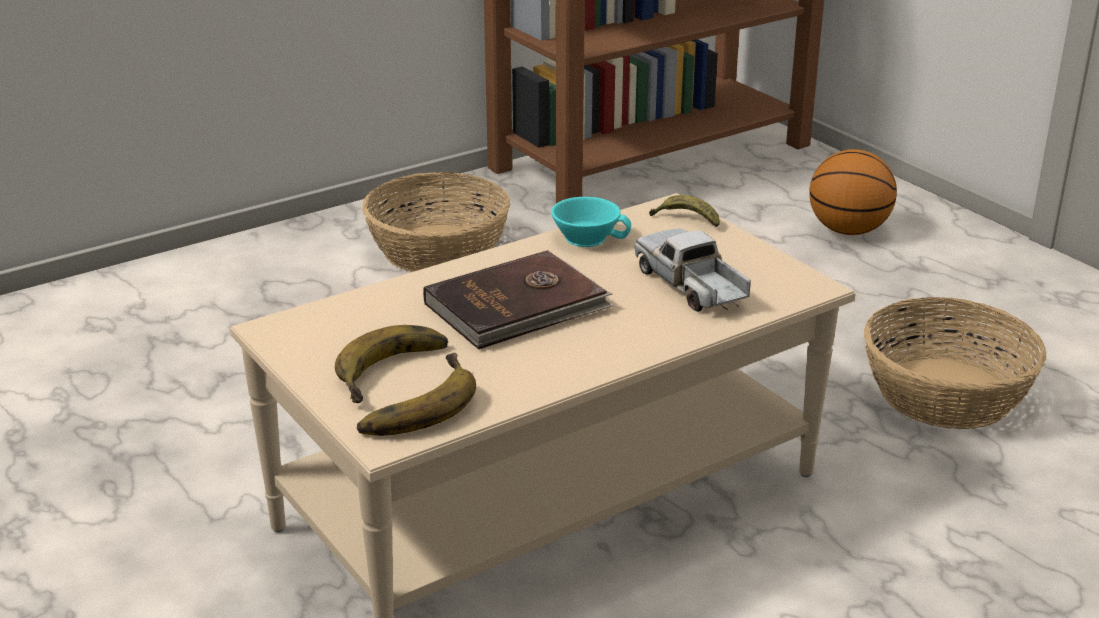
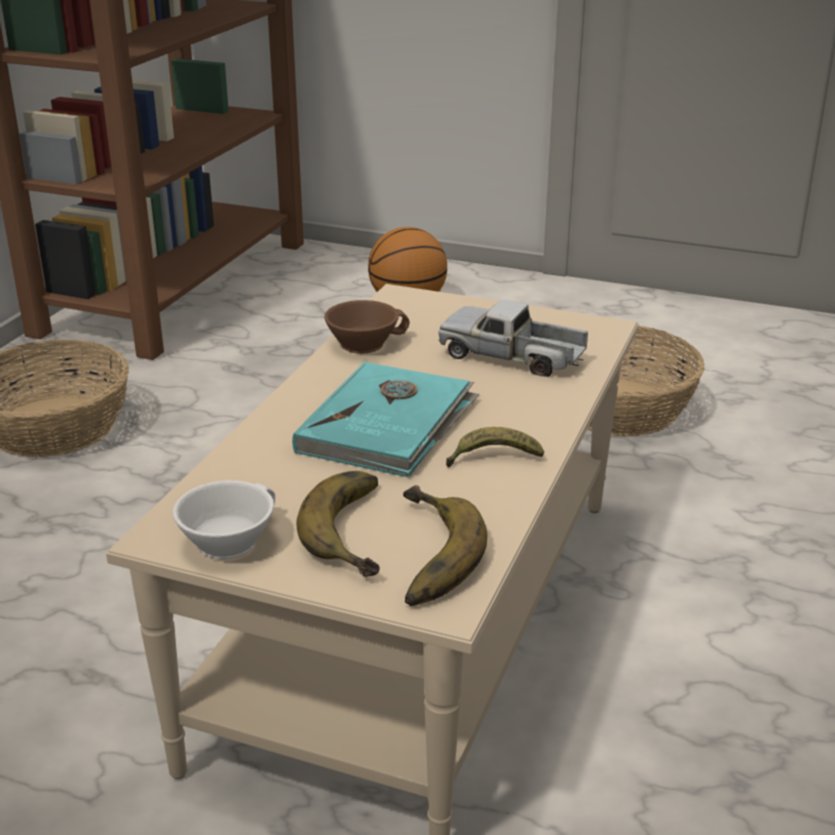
camera: 35 degrees left, 0 degrees up
brown book [423,250,613,349] -> turquoise book [292,362,479,477]
turquoise cup [551,197,631,247] -> brown cup [324,300,410,354]
banana [649,195,720,227] -> banana moved to [446,427,544,468]
none -> white cup [173,480,275,559]

